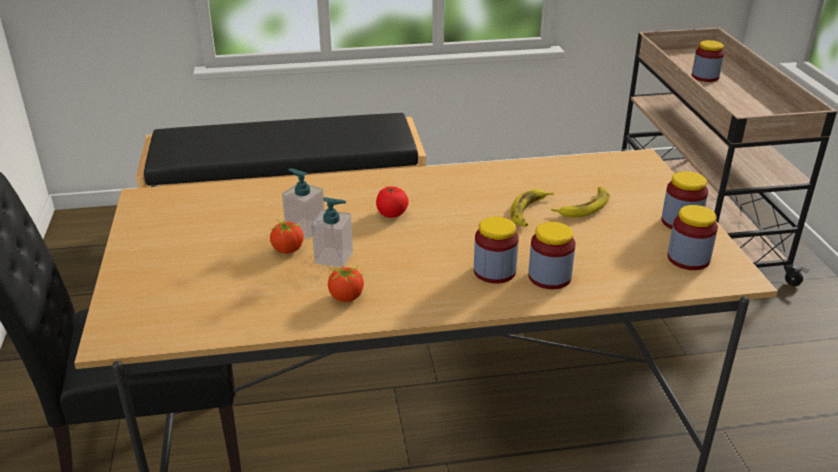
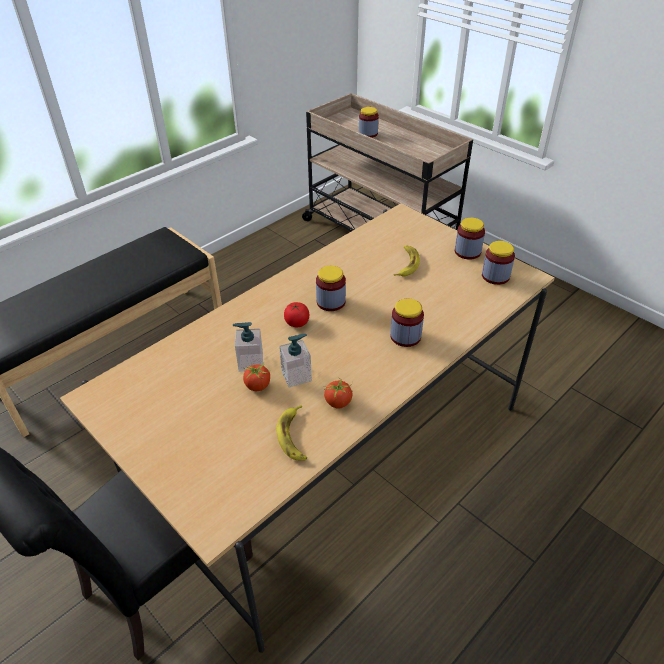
camera: 35 degrees left, 10 degrees up
banana [510,189,554,227] -> banana moved to [276,405,307,461]
jar [528,222,576,289] -> jar moved to [316,266,346,311]

